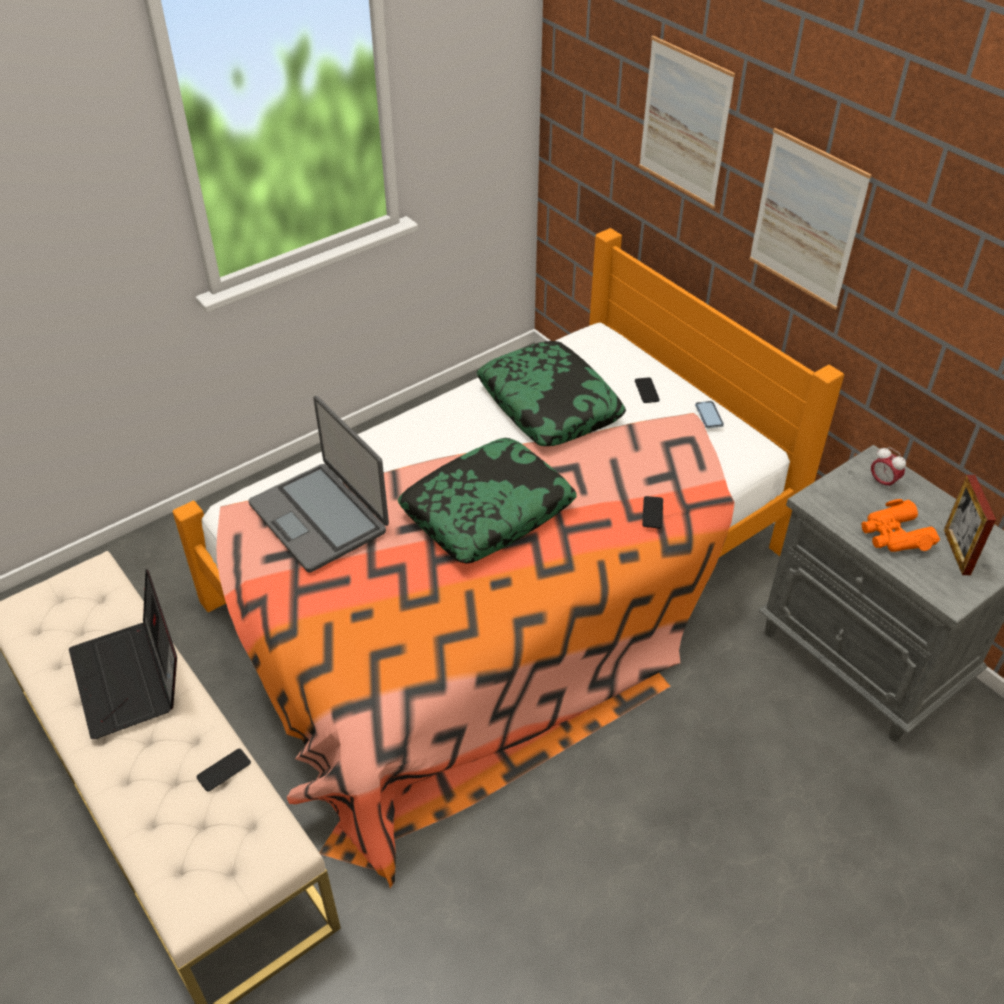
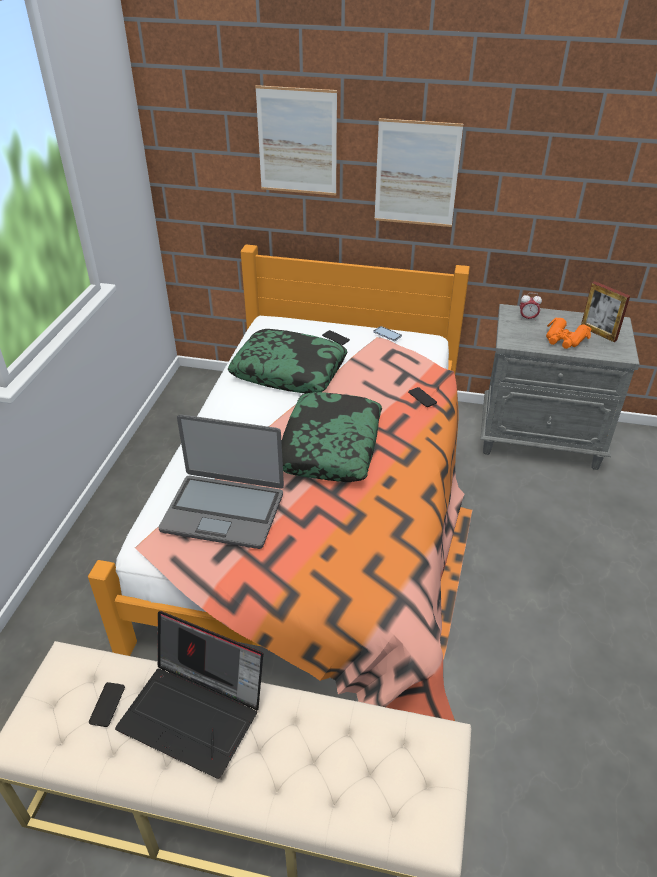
camera: 40 degrees left, 5 degrees down
phone [197,748,251,792] -> phone moved to [89,682,125,727]

